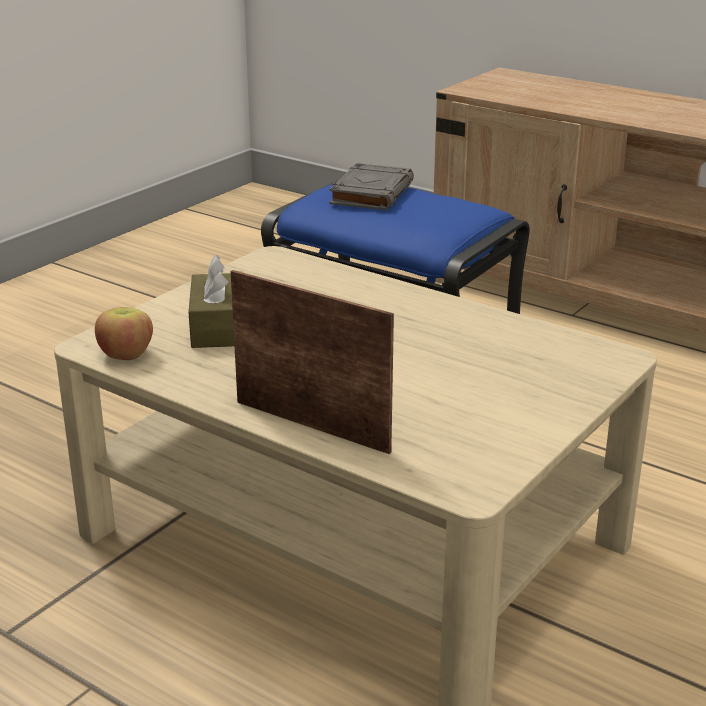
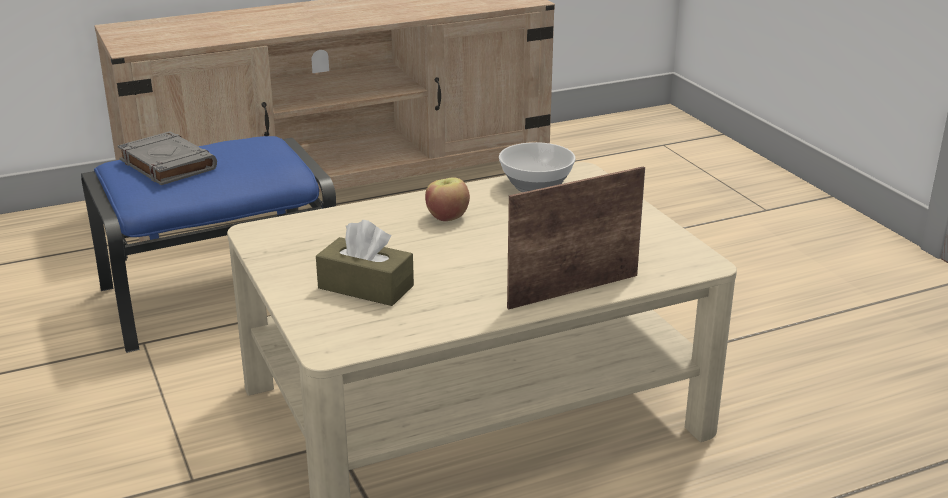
camera: 60 degrees left, 0 degrees up
apple [95,307,153,360] -> apple moved to [425,177,470,221]
none -> bowl [499,142,576,192]

